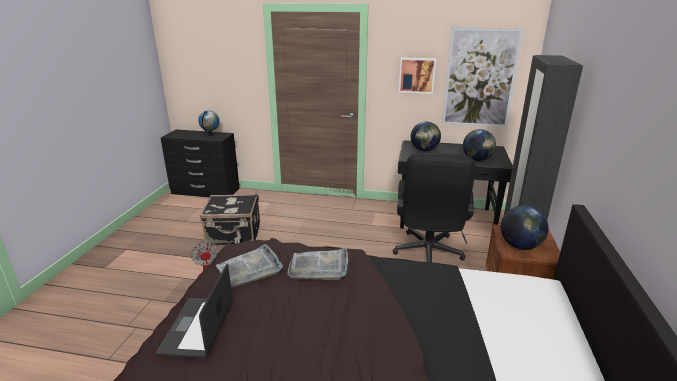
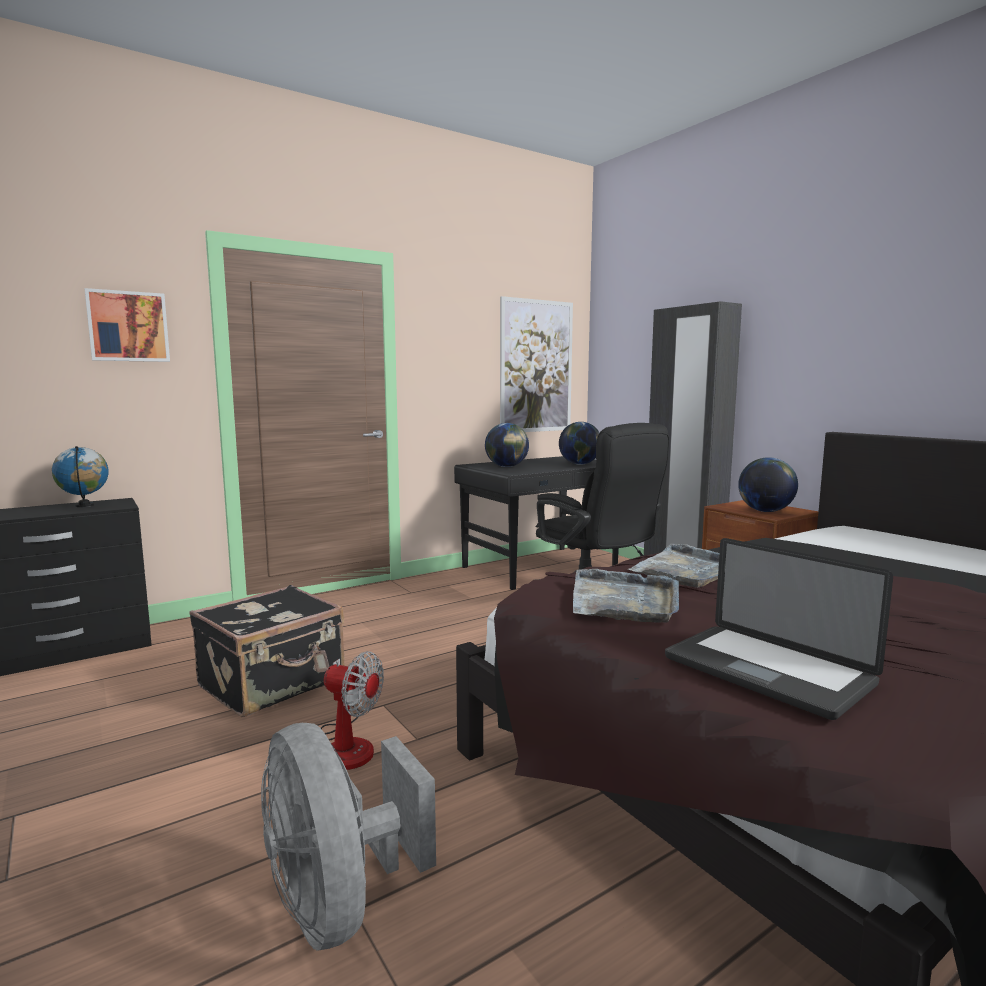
camera: 45 degrees left, 15 degrees down
picture [399,57,436,94] -> picture moved to [85,288,170,362]
none -> grey fan [261,723,436,951]

